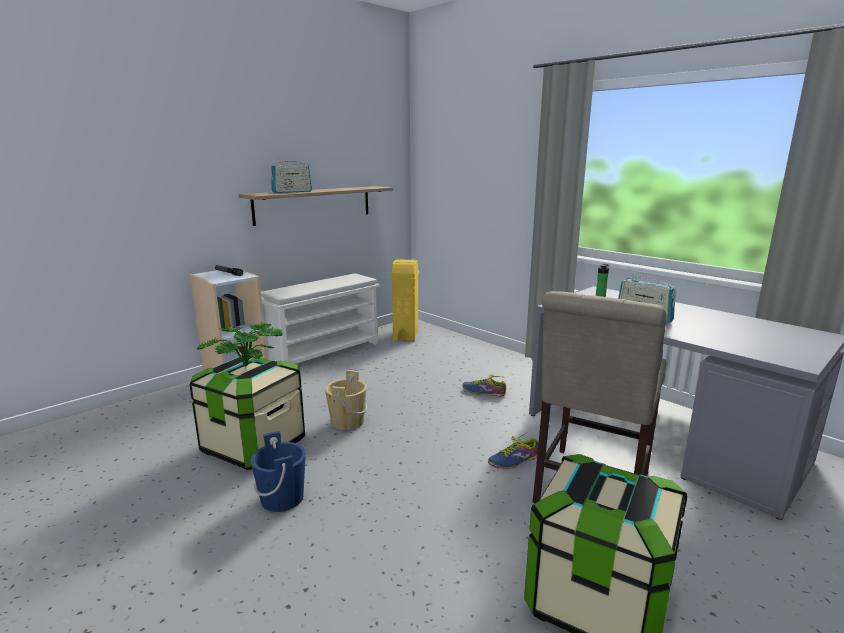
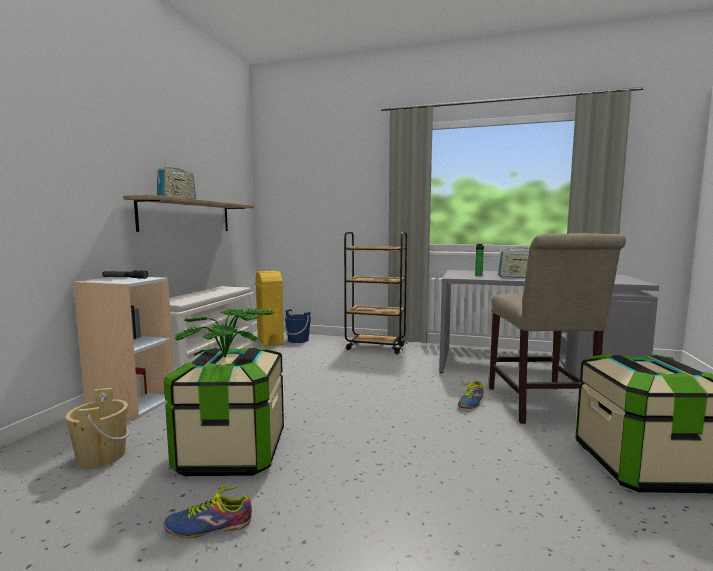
camera: 30 degrees left, 10 degrees down
blue bucket [250,431,306,512] -> blue bucket moved to [285,309,311,343]
beige bucket [325,370,367,430] -> beige bucket moved to [65,388,130,468]
shoe [462,375,506,397] -> shoe moved to [163,485,252,539]
none -> brown cart [344,232,407,354]

